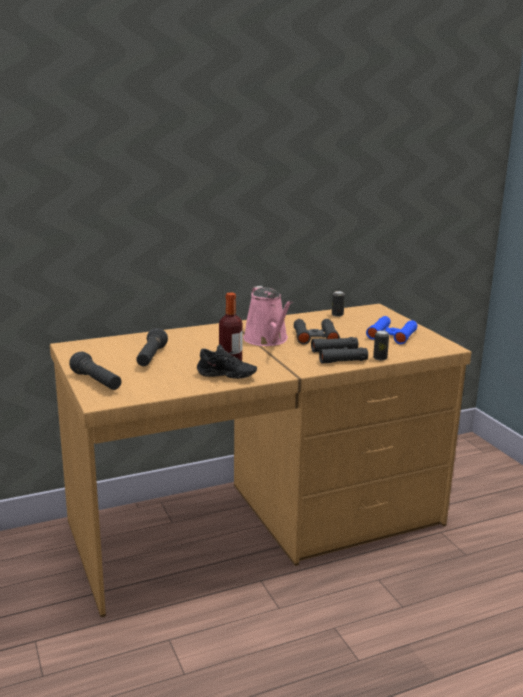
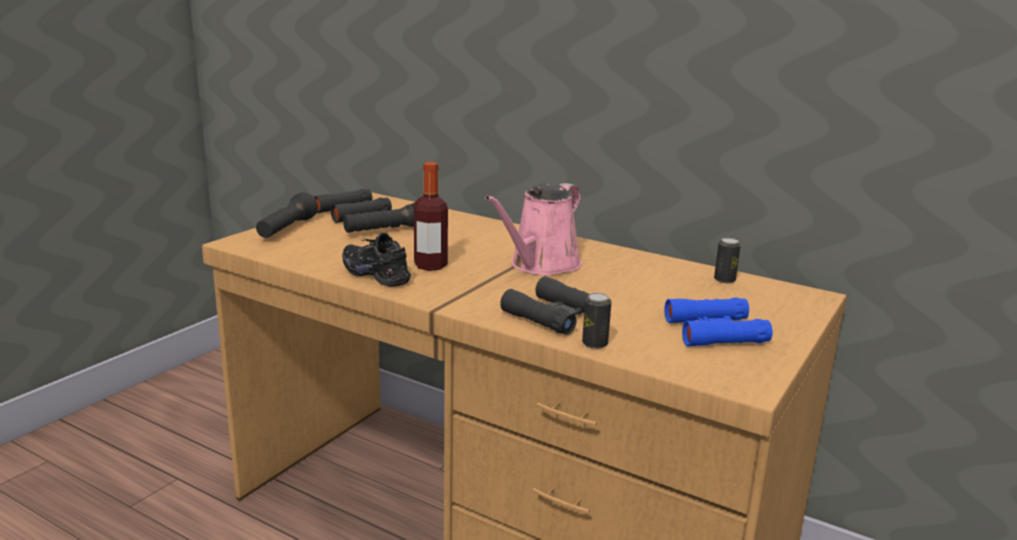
camera: 55 degrees right, 0 degrees up
black shoe [197,344,257,379] -> black shoe turned 150 degrees clockwise [342,233,411,287]
black binoculars [294,319,340,345] -> black binoculars moved to [314,189,392,223]

